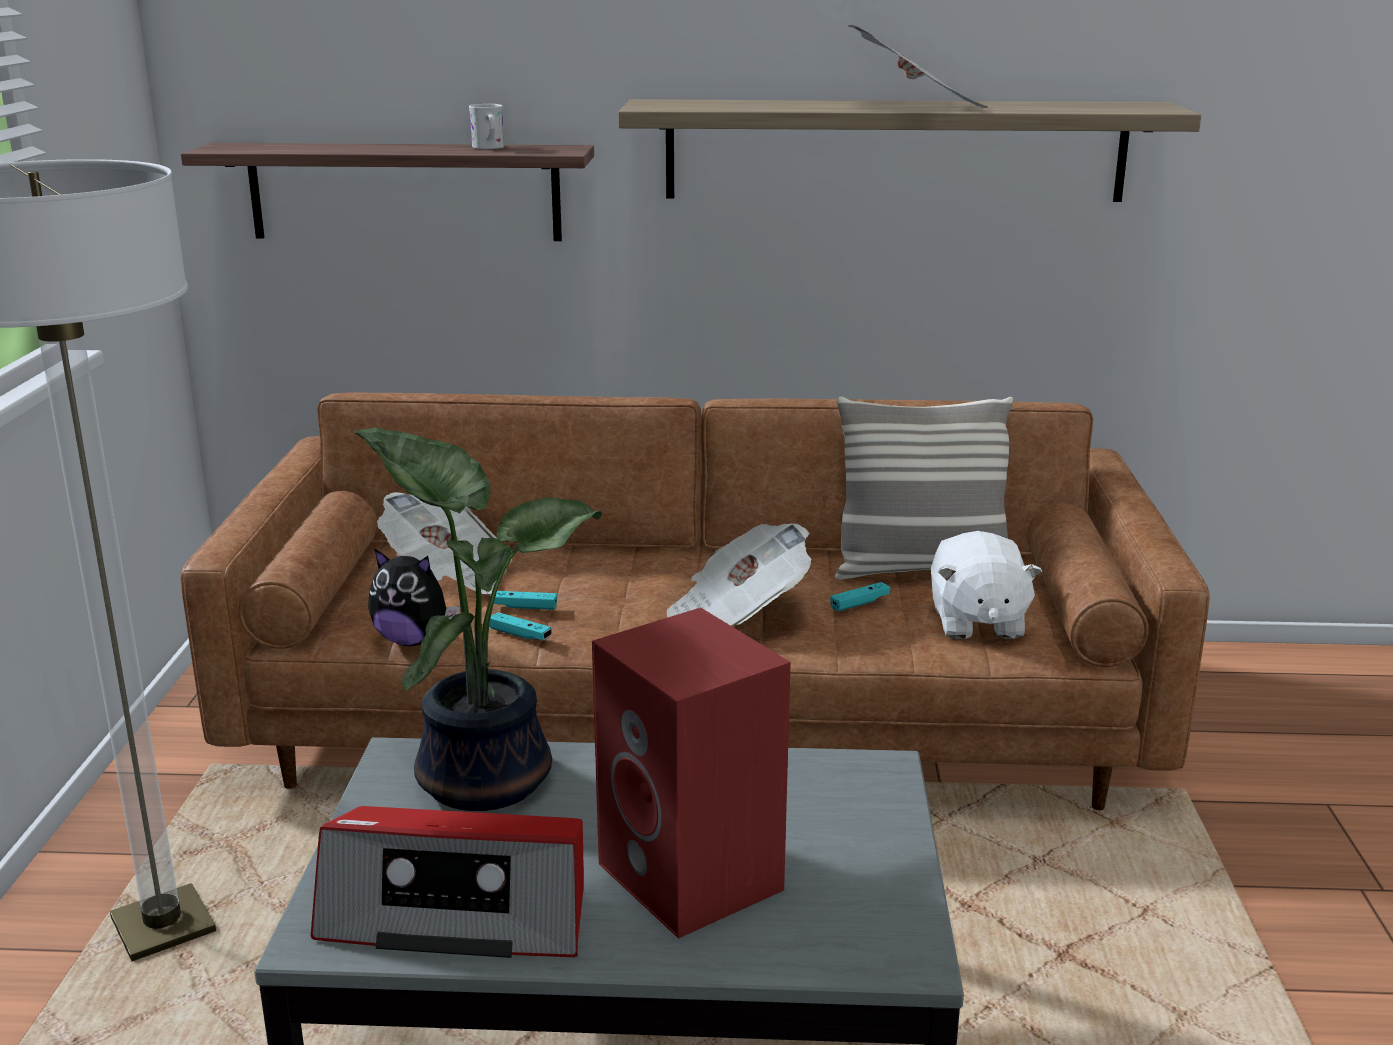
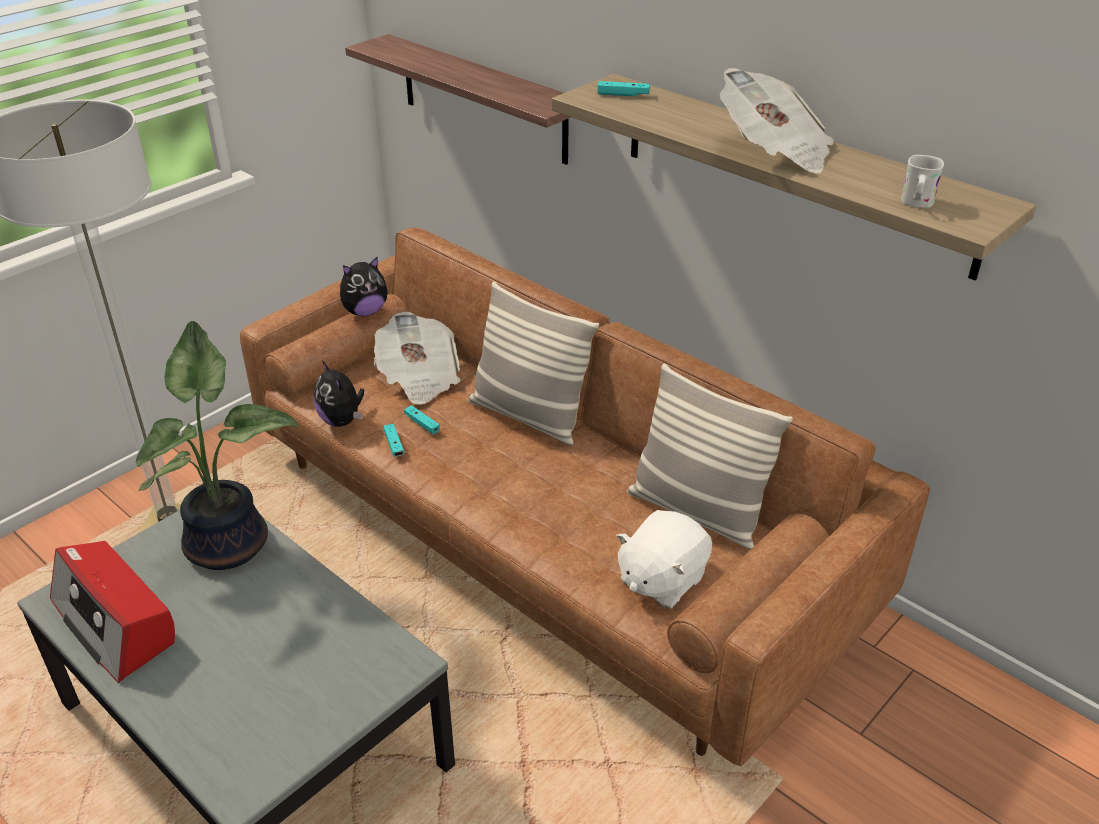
camera: 40 degrees right, 15 degrees up
white mug [469,104,504,149] -> white mug moved to [901,155,944,208]
red speaker [592,608,791,939] -> none
newspaper [667,523,811,626] -> none
turquoise game controller [830,582,890,611] -> turquoise game controller moved to [597,81,650,97]
none -> plush toy [340,256,388,316]
none -> pillow [468,282,599,446]

